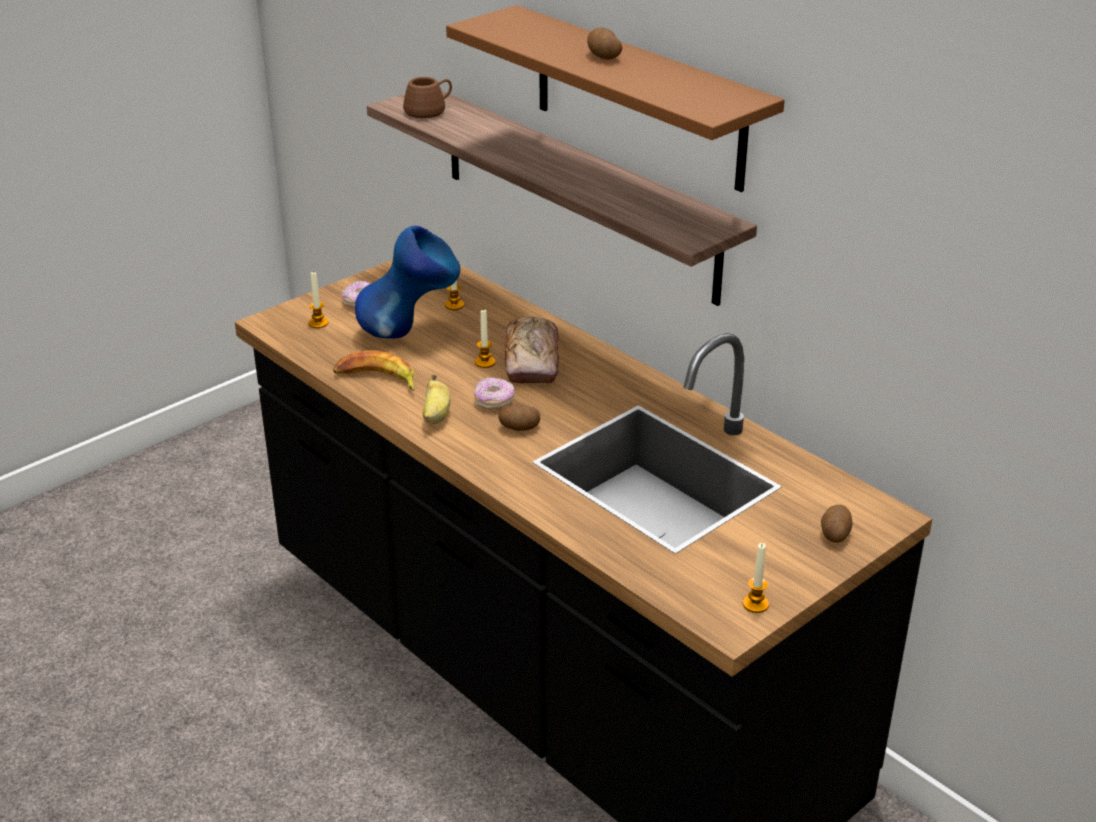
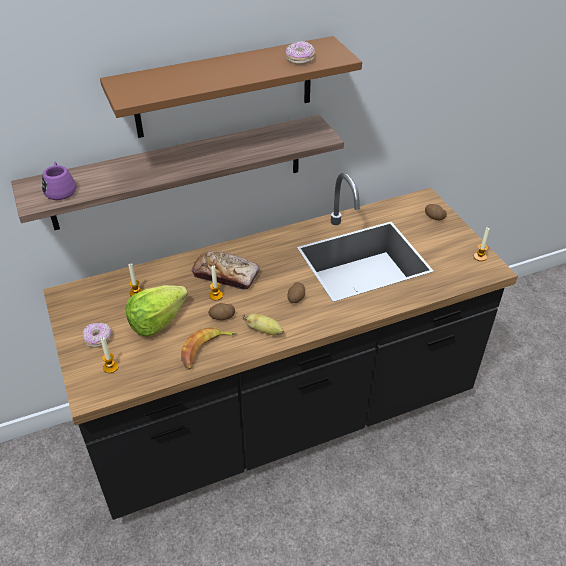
camera: 70 degrees left, 10 degrees up
blue vase [355,226,461,339] -> lettuce [126,285,188,337]
brown mug [403,77,452,118] -> purple mug [42,162,77,200]
donut [474,377,515,409] -> donut moved to [285,41,315,65]
potato [587,27,622,60] -> potato moved to [208,303,235,320]

